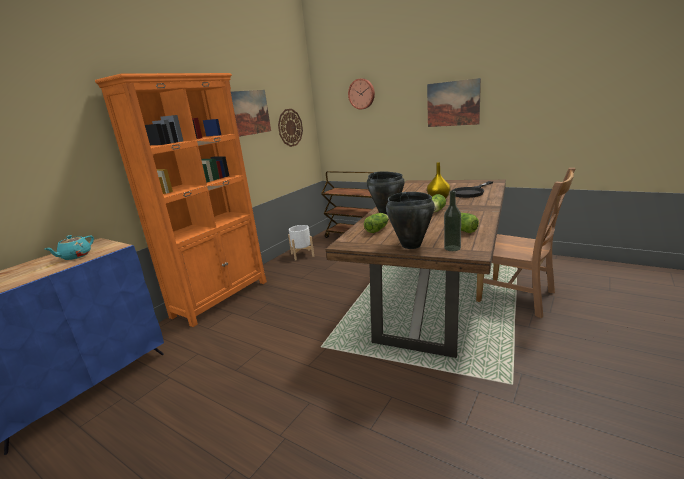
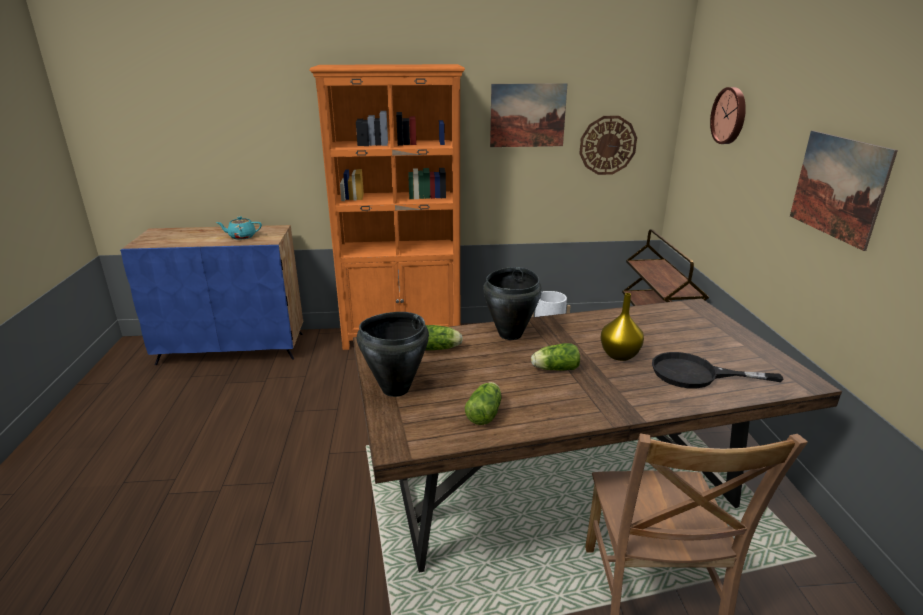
camera: 50 degrees right, 5 degrees up
bottle [444,191,461,251] -> none

